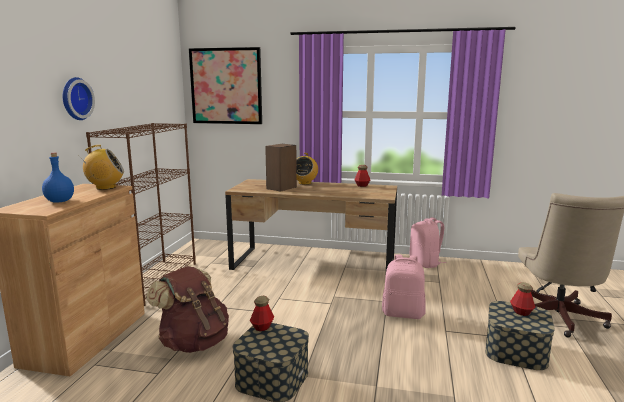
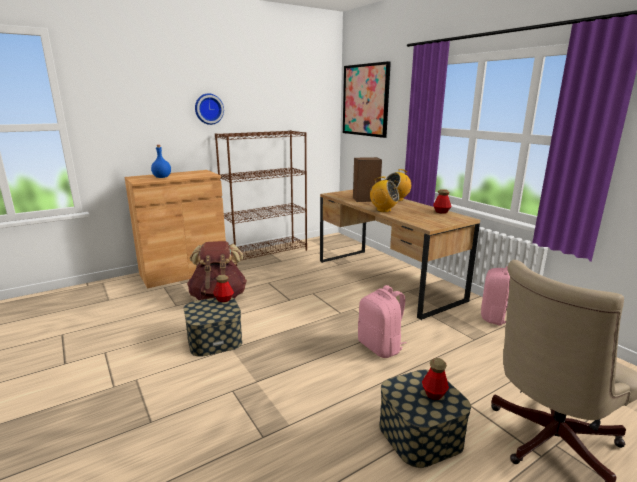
camera: 45 degrees right, 5 degrees up
radio [80,145,124,190] -> radio moved to [370,177,400,212]

